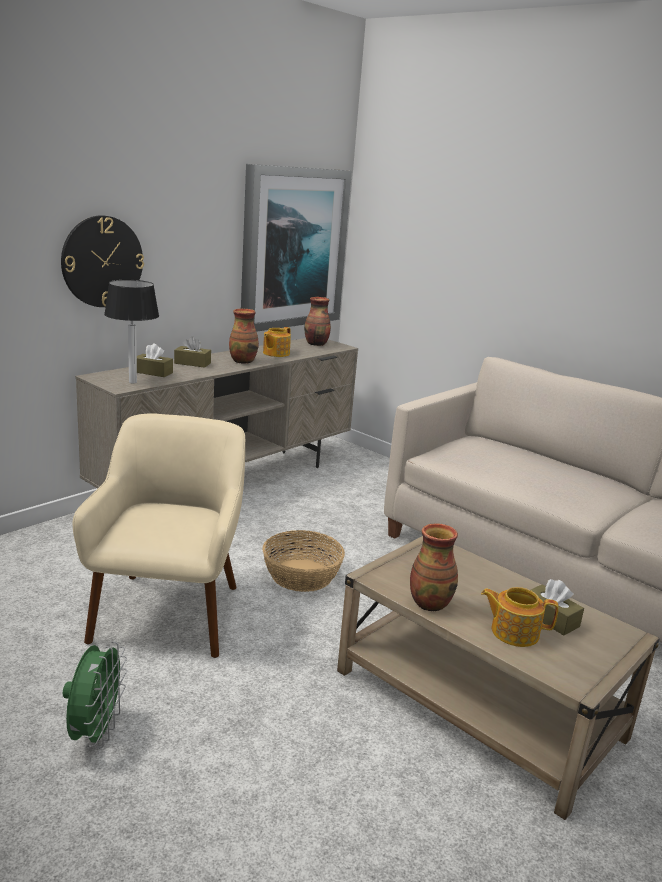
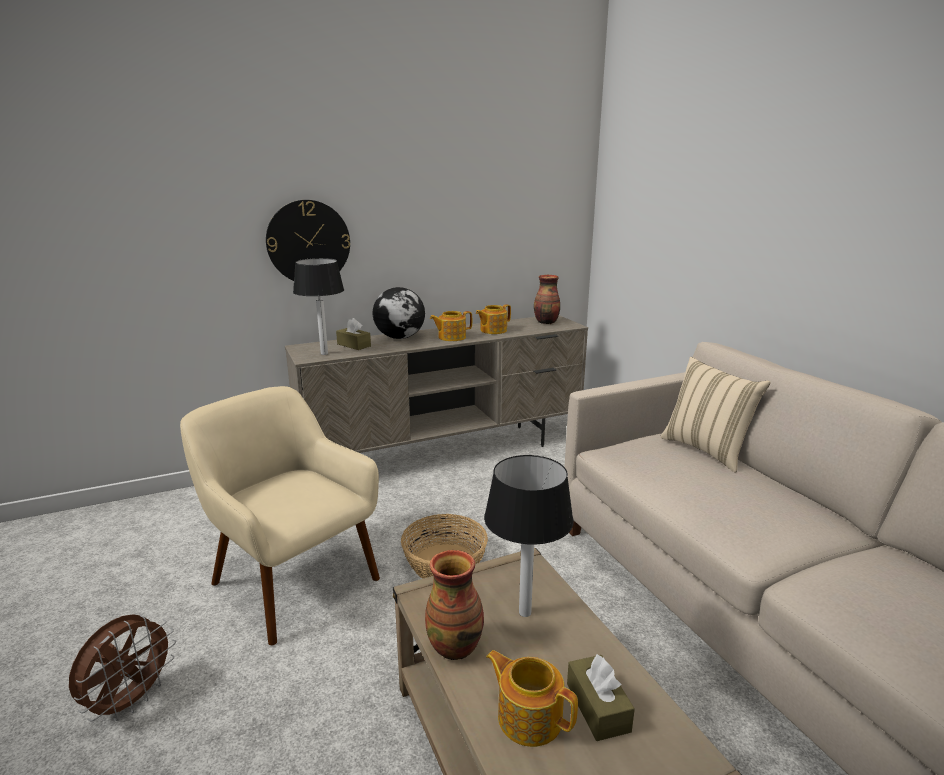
camera: 25 degrees right, 0 degrees up
green fan [63,641,127,748] -> brown fan [69,614,176,721]
beige armchair [73,413,246,658] -> beige armchair turned 75 degrees counterclockwise [180,386,380,646]
brown tissue box [174,336,211,368] -> globe [372,287,425,339]
vase [229,309,259,364] -> teapot [430,311,472,341]
picture [241,164,352,332] -> none
none -> table lamp [484,455,574,617]
none -> beige pillow [660,357,771,472]

